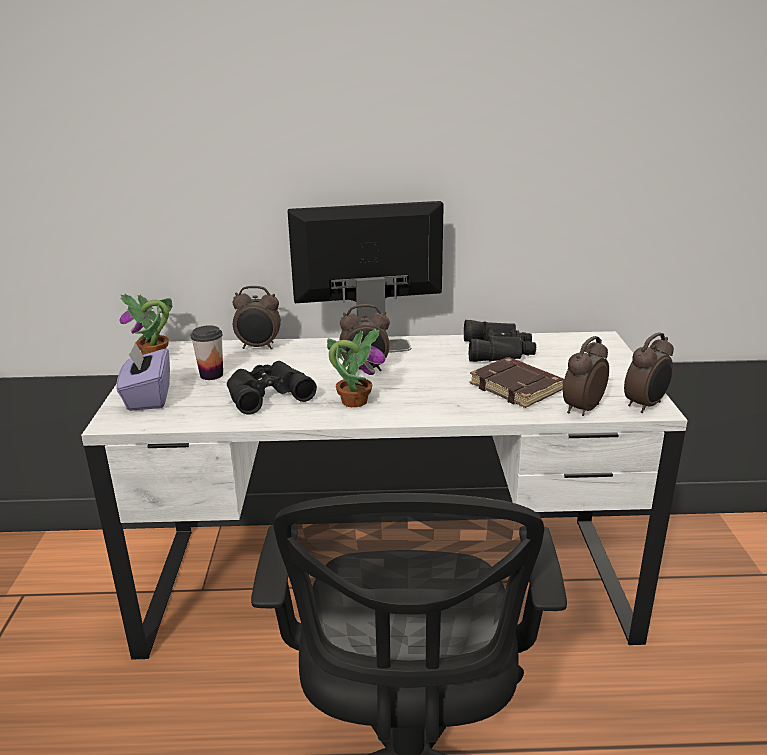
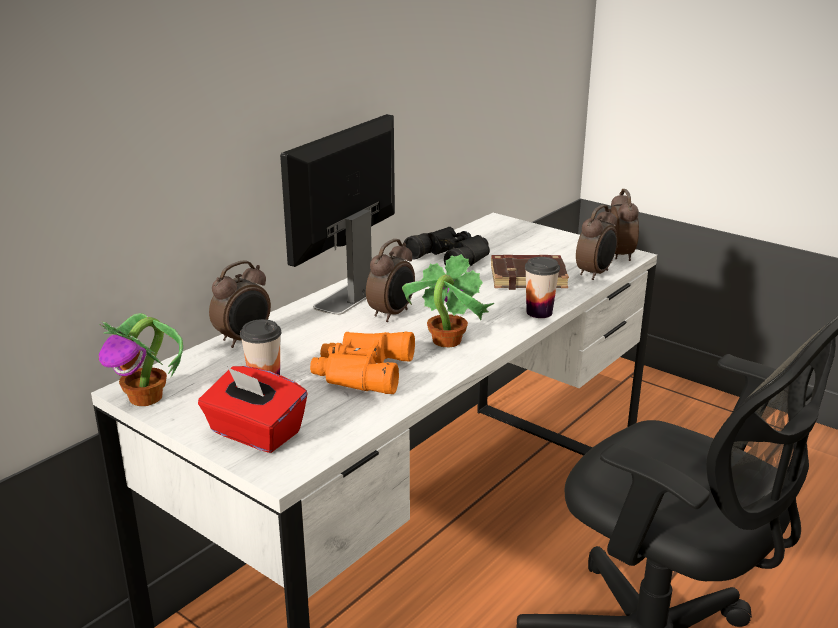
camera: 50 degrees left, 0 degrees up
purple tissue box [116,342,170,411] -> red tissue box [198,366,308,453]
black binoculars [227,361,317,415] -> orange binoculars [310,332,415,394]
alarm clock [563,336,609,416] -> alarm clock turned 135 degrees counterclockwise [576,205,617,280]
none -> cup [525,257,560,318]

